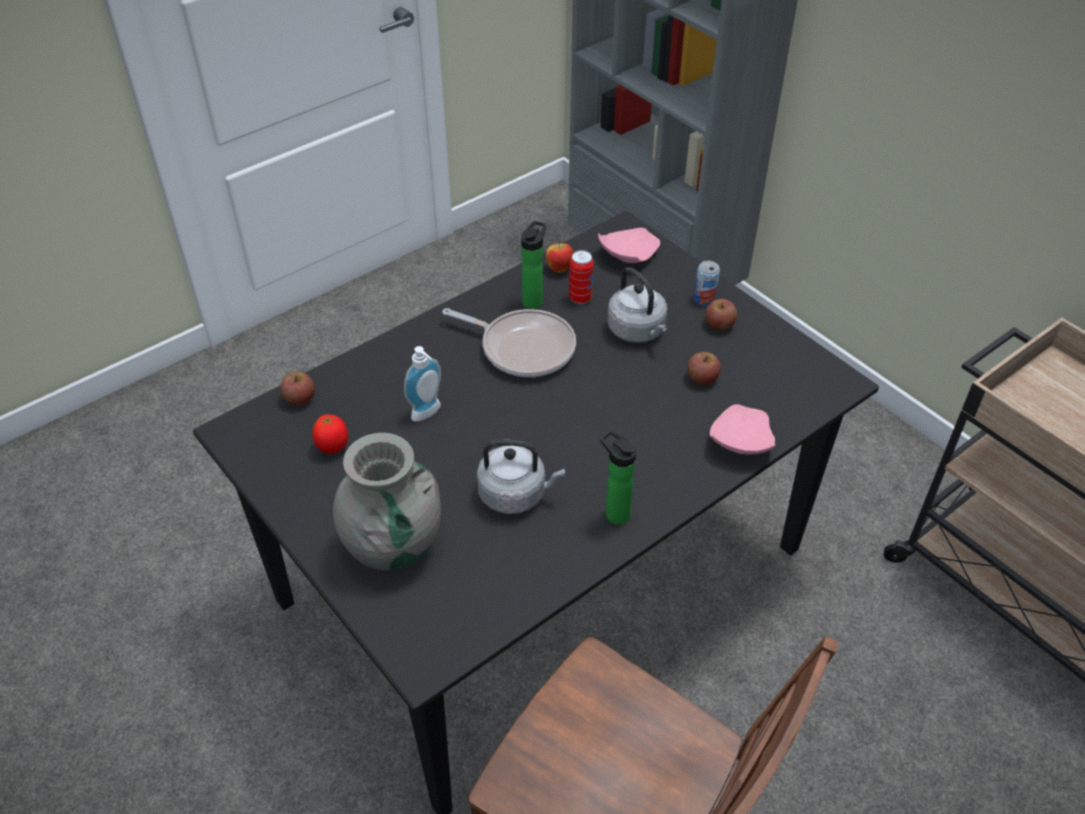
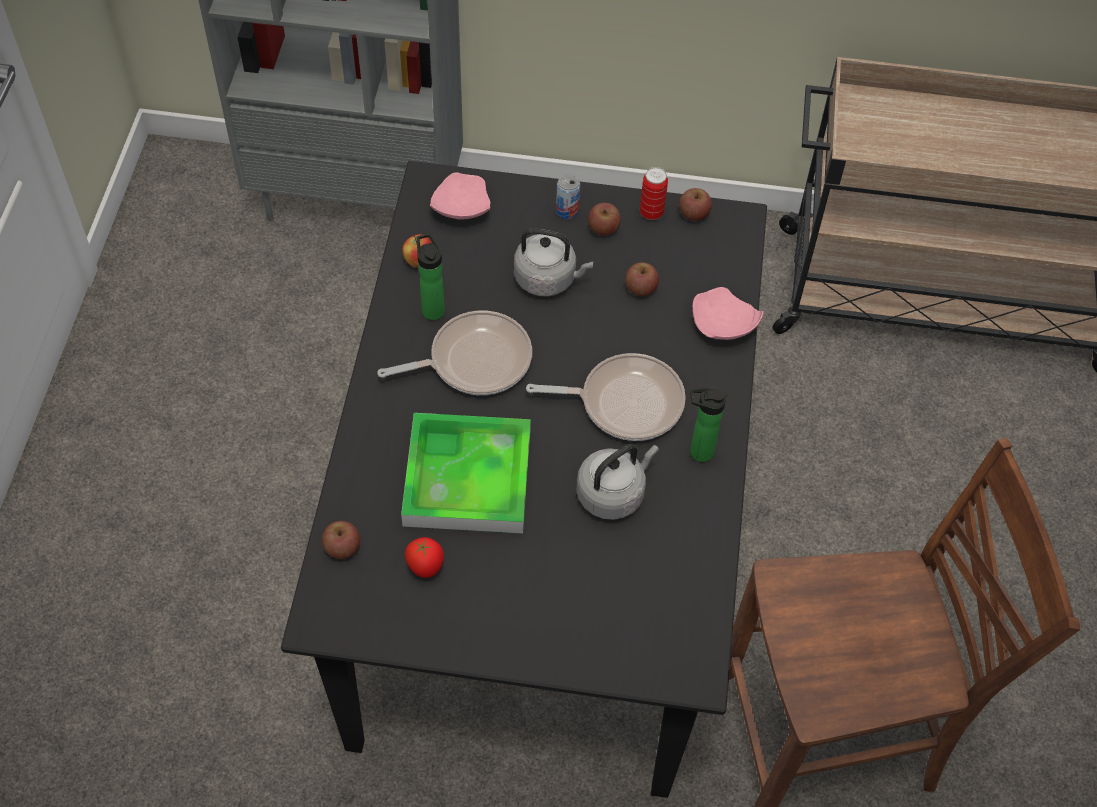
camera: 45 degrees left, 10 degrees up
grey vase [333,433,441,570] -> none
soap dispenser [404,346,441,422] -> tray [401,413,531,534]
can [569,250,594,304] -> can moved to [640,167,668,220]
none -> frying pan [526,353,686,441]
none -> apple [679,188,712,221]

